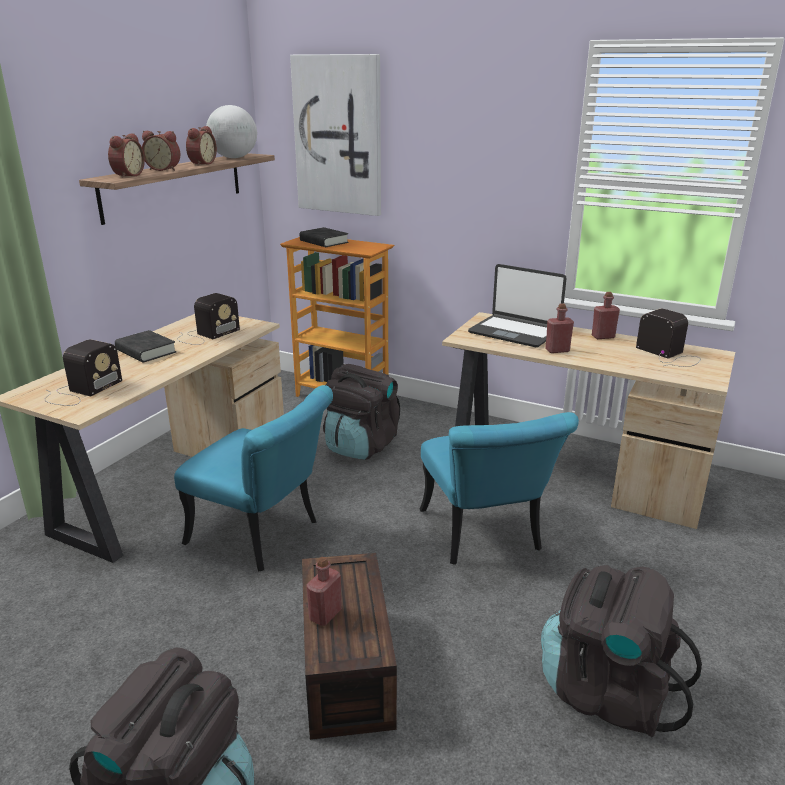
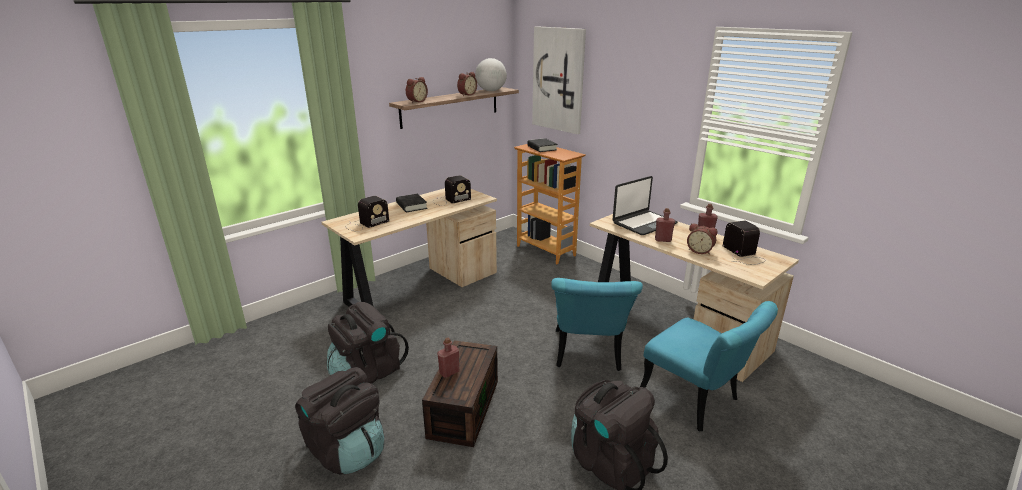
camera: 20 degrees right, 0 degrees up
alarm clock [142,131,180,171] -> alarm clock moved to [687,223,718,255]
turquoise chair [174,385,333,571] -> turquoise chair moved to [640,301,778,431]
black backpack [323,364,400,460] -> black backpack moved to [327,302,409,384]
laptop [468,264,567,347] -> laptop turned 90 degrees counterclockwise [613,176,677,235]

